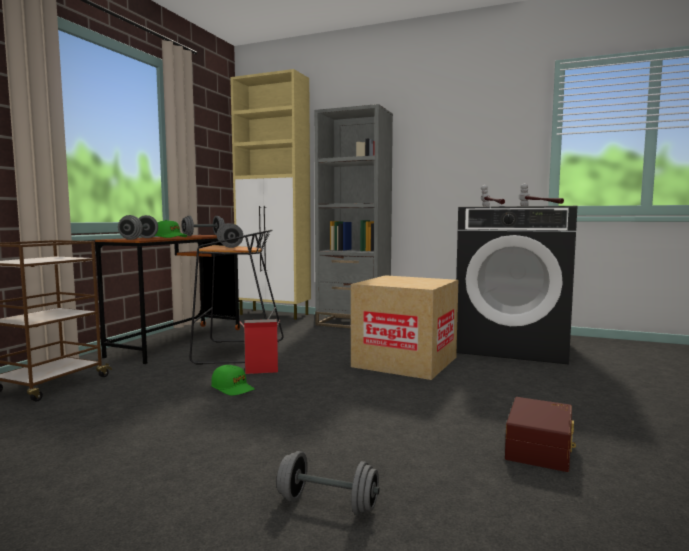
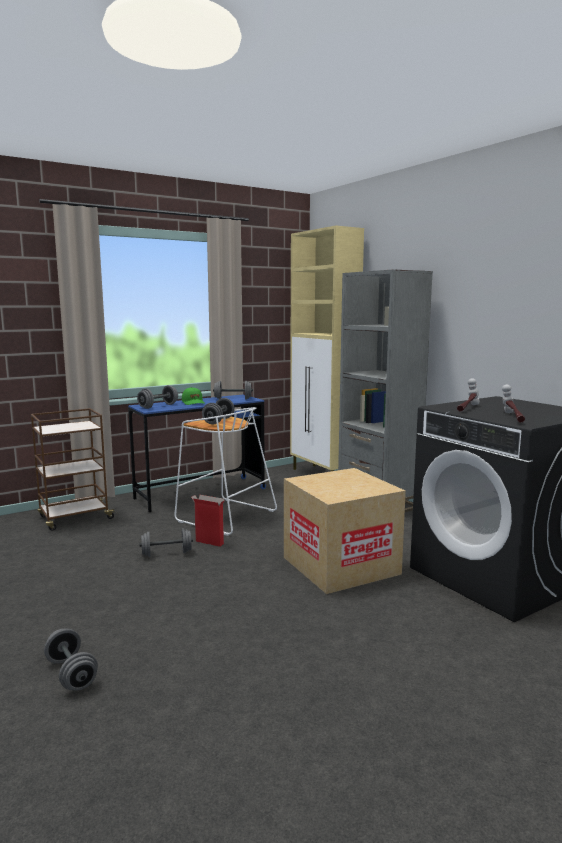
camera: 35 degrees right, 5 degrees up
brown desk [95,235,240,364] -> blue desk [128,395,266,512]
black stool [189,229,284,365] -> white stool [174,407,277,536]
green cap [211,365,255,395] -> grey dumbbell [139,528,193,557]
brown storage box [505,397,576,472] -> none

